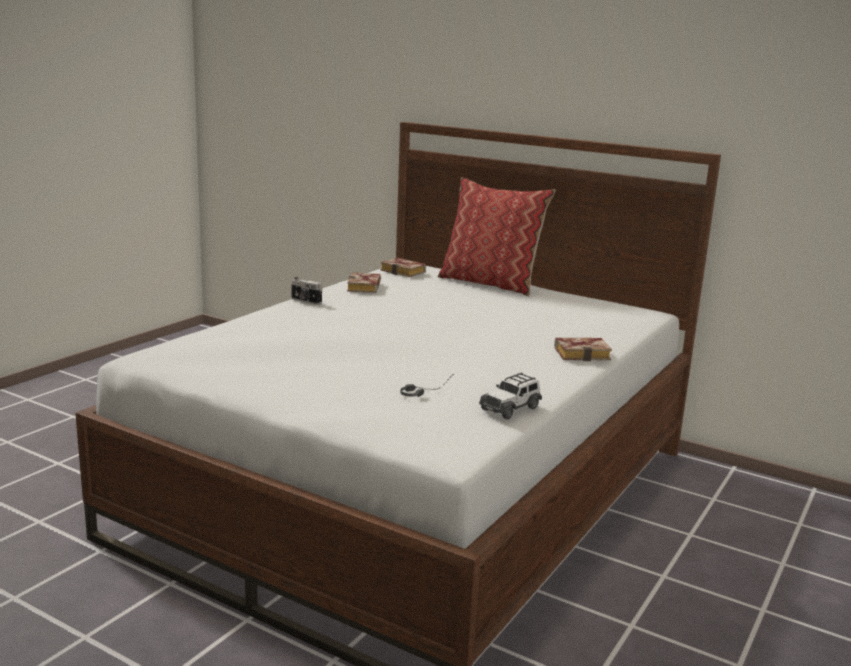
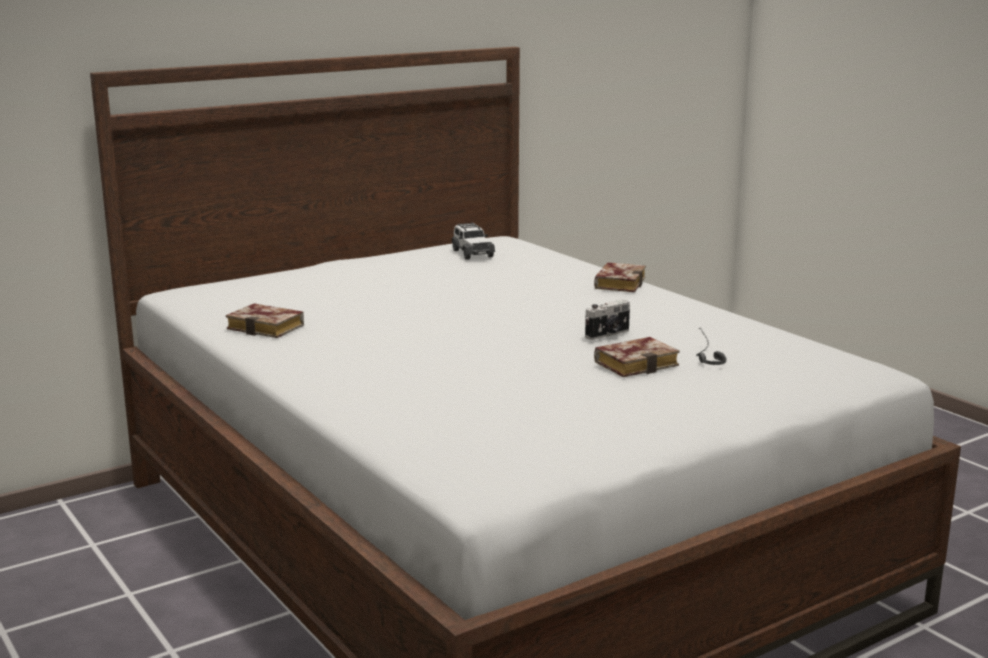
camera: 65 degrees left, 0 degrees up
camera [291,277,322,305] -> camera moved to [585,299,630,340]
book [381,258,426,277] -> book moved to [594,337,680,377]
pillow [438,177,556,296] -> none
toy car [479,373,542,419] -> toy car moved to [452,222,495,260]

